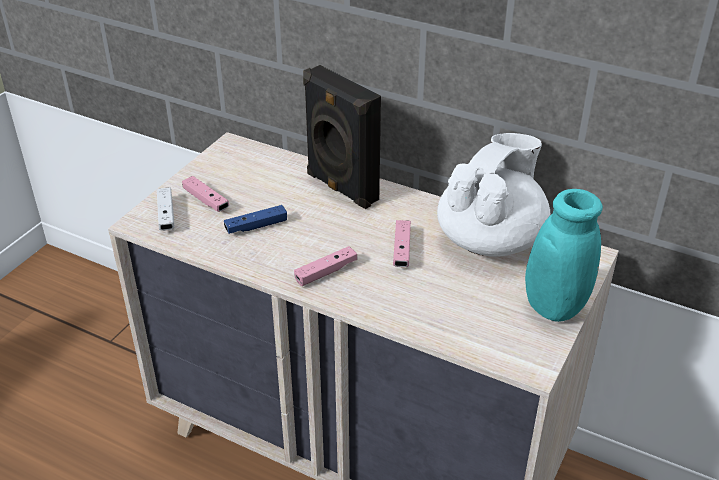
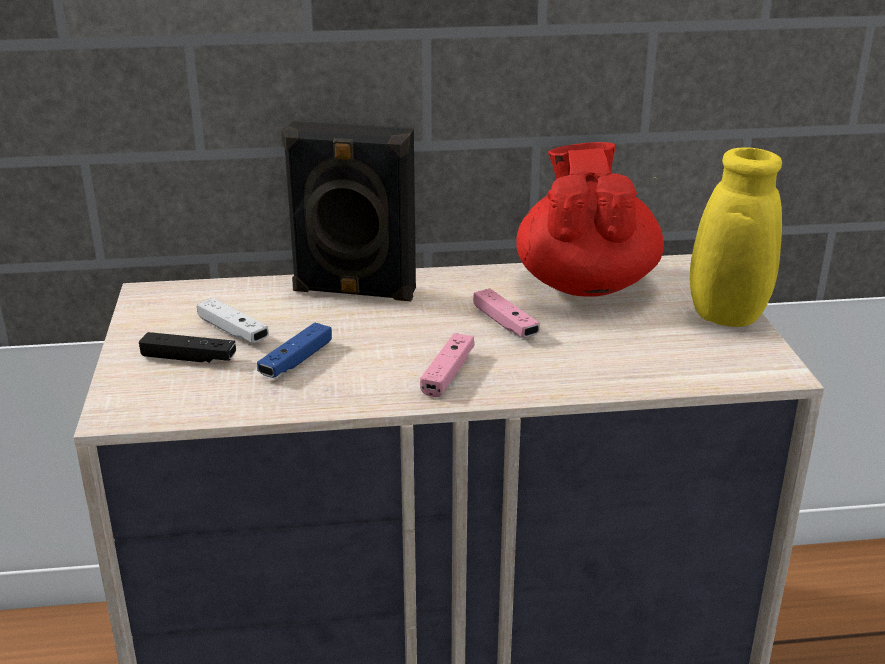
camera: 35 degrees left, 10 degrees down
white game controller [157,187,175,231] -> white game controller moved to [197,298,269,343]
pink game controller [182,176,229,212] -> black game controller [139,332,236,363]
white teapot [437,133,550,257] -> red teapot [517,142,664,297]
turquoise vase [466,189,603,322] -> yellow vase [654,147,782,327]

